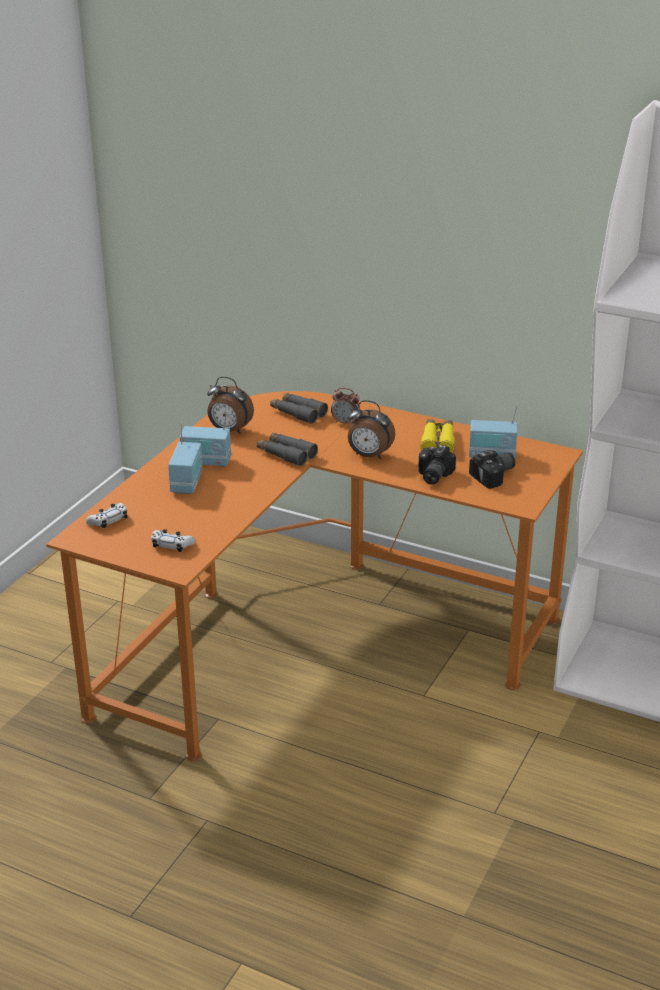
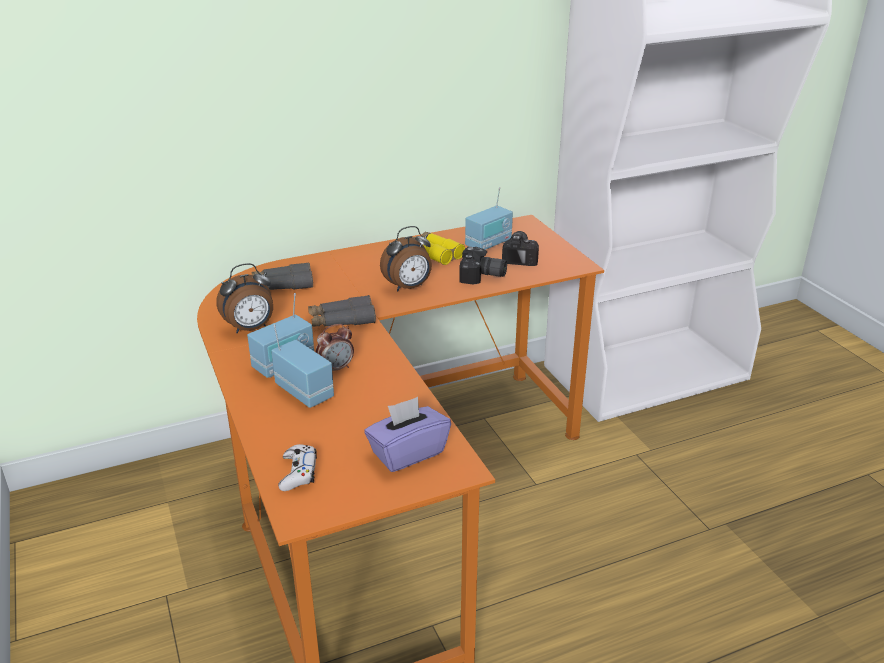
camera: 50 degrees left, 0 degrees up
white game controller [151,529,195,552] -> purple tissue box [364,397,451,472]
alarm clock [331,388,360,424] -> alarm clock moved to [316,324,354,371]
camera [418,445,456,485] -> camera turned 45 degrees counterclockwise [459,247,507,284]

